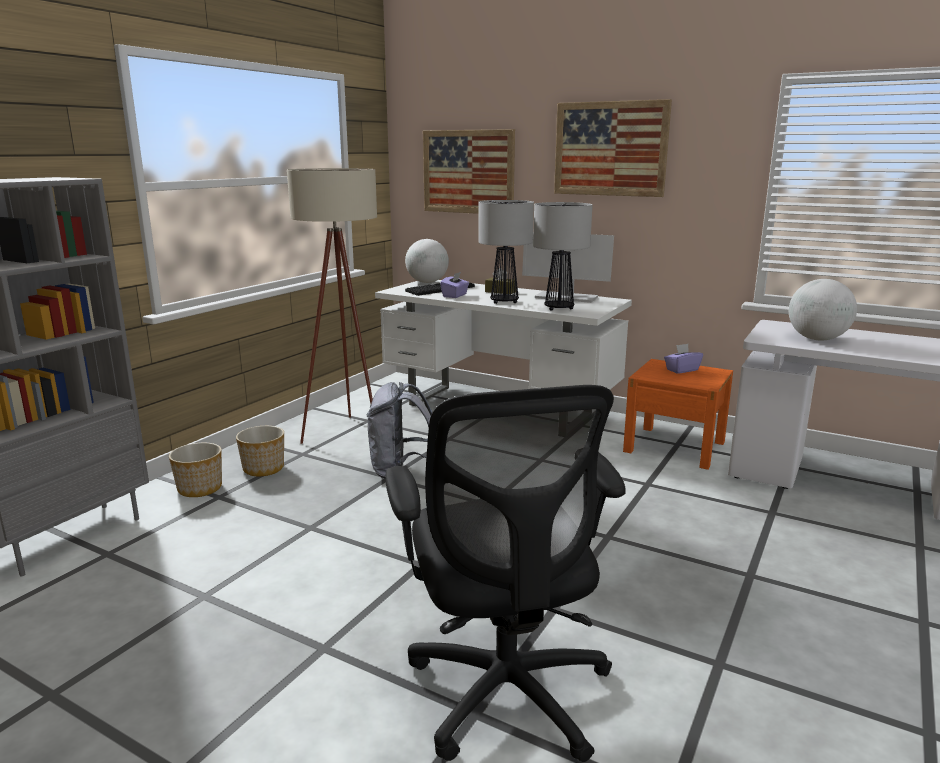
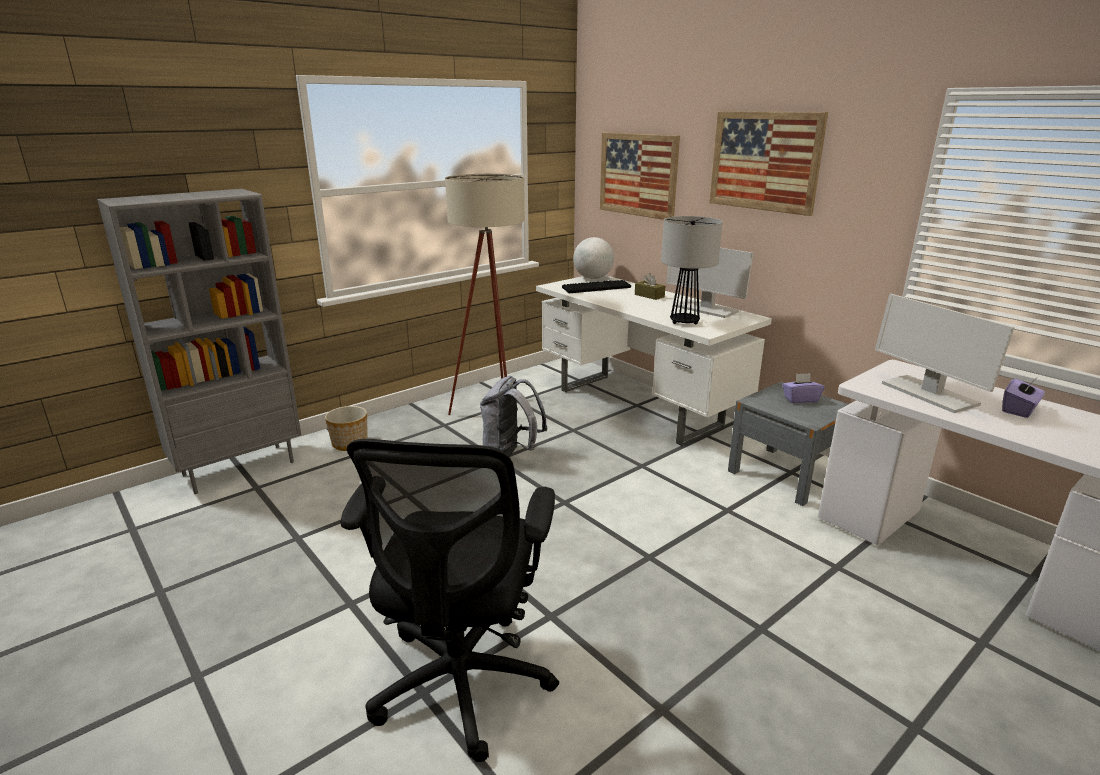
camera: 20 degrees right, 5 degrees up
planter [236,426,284,476] -> none
purple tissue box [440,272,469,298] -> purple tissue box moved to [1002,379,1045,418]
table lamp [478,200,534,304] -> none
orange nightstand [623,359,733,470] -> grey nightstand [728,381,848,506]
globe [789,279,857,340] -> monitor [875,294,1015,413]

